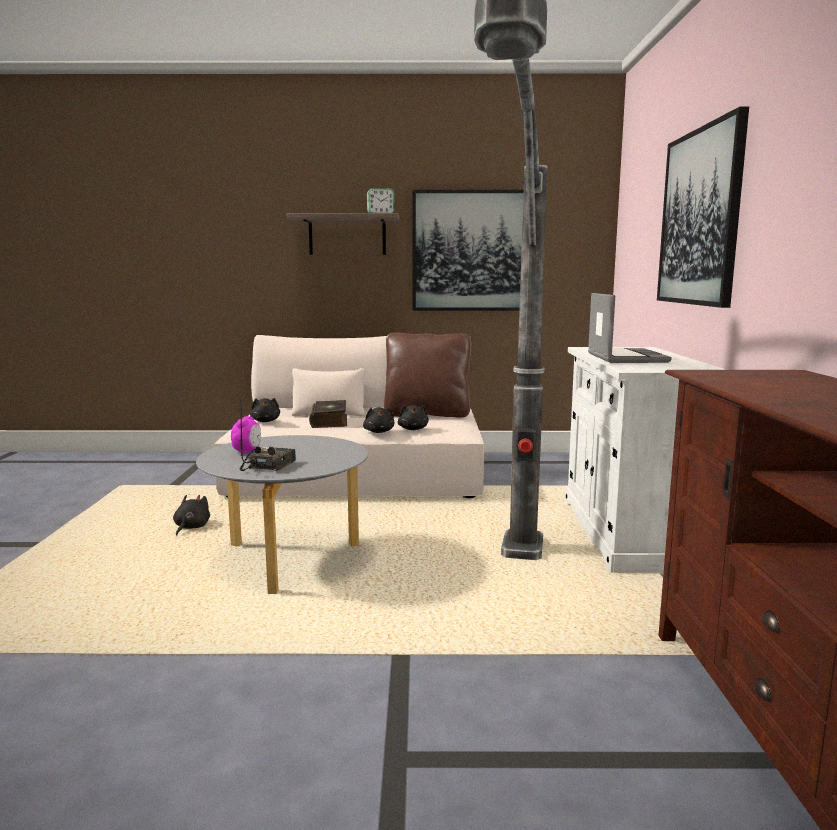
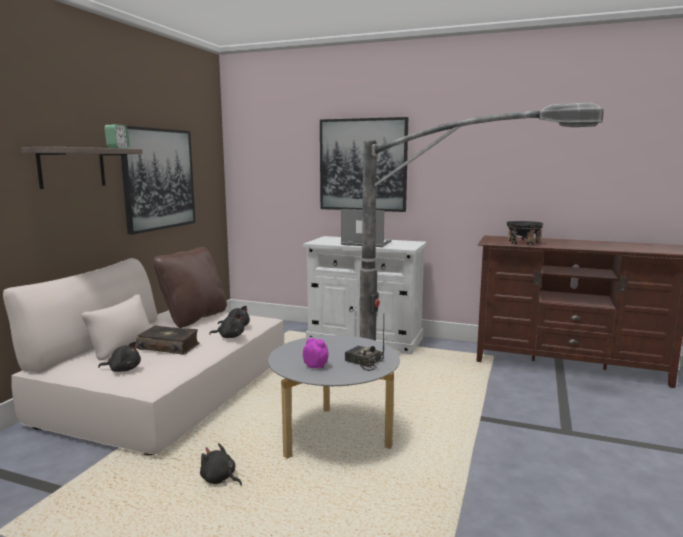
camera: 70 degrees left, 0 degrees up
none -> black bowl [507,221,544,245]

